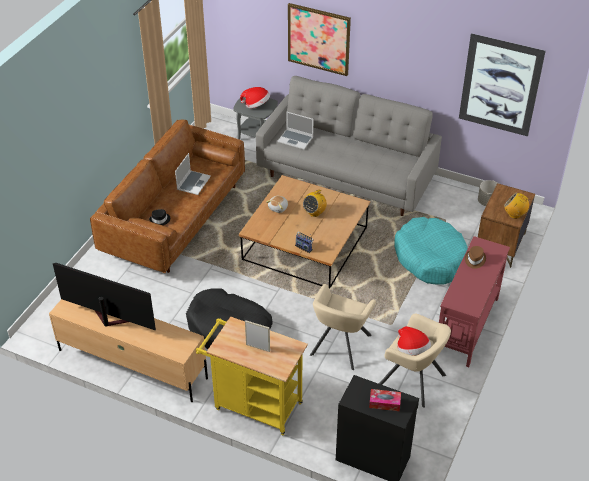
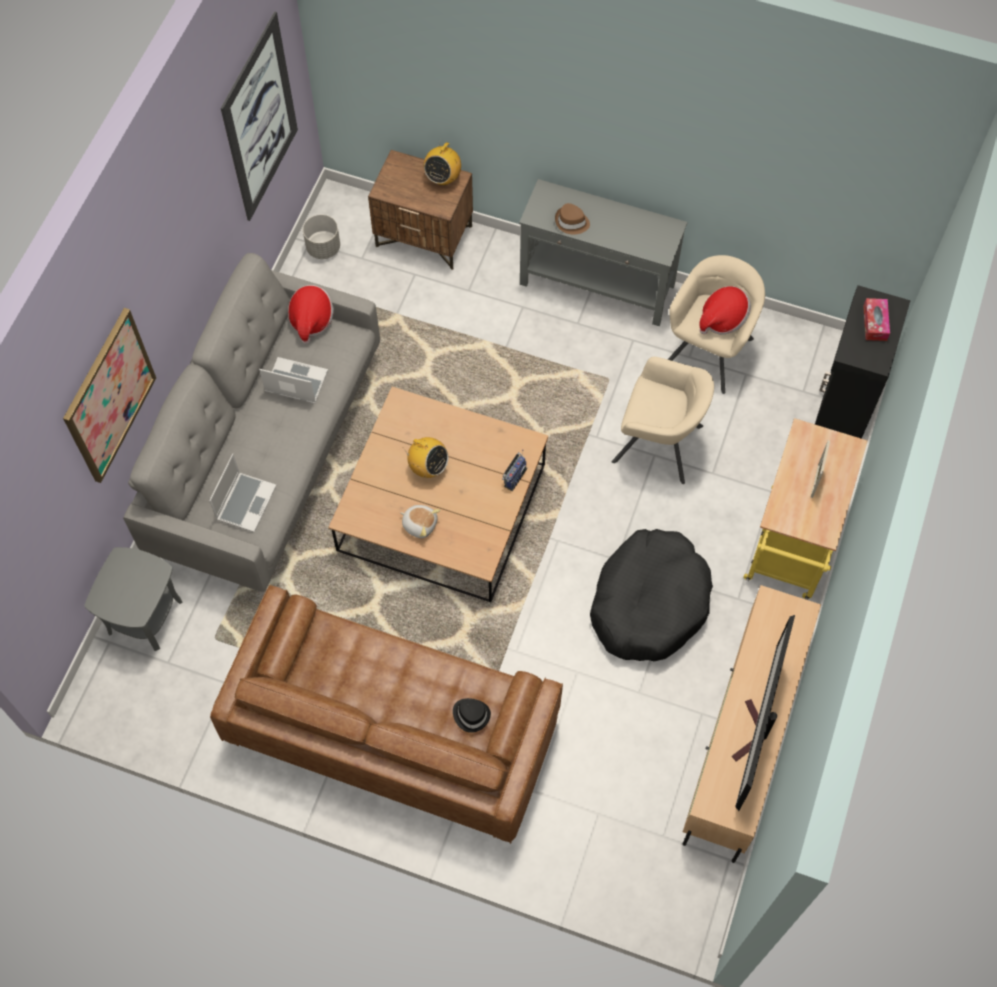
camera: 95 degrees left, 20 degrees up
laptop [175,153,211,195] -> laptop moved to [259,357,328,404]
hat [240,87,270,108] -> hat moved to [288,285,334,344]
turquoise dog bed [394,217,468,284] -> none
red console table [439,236,510,367] -> grey console table [519,179,687,326]

